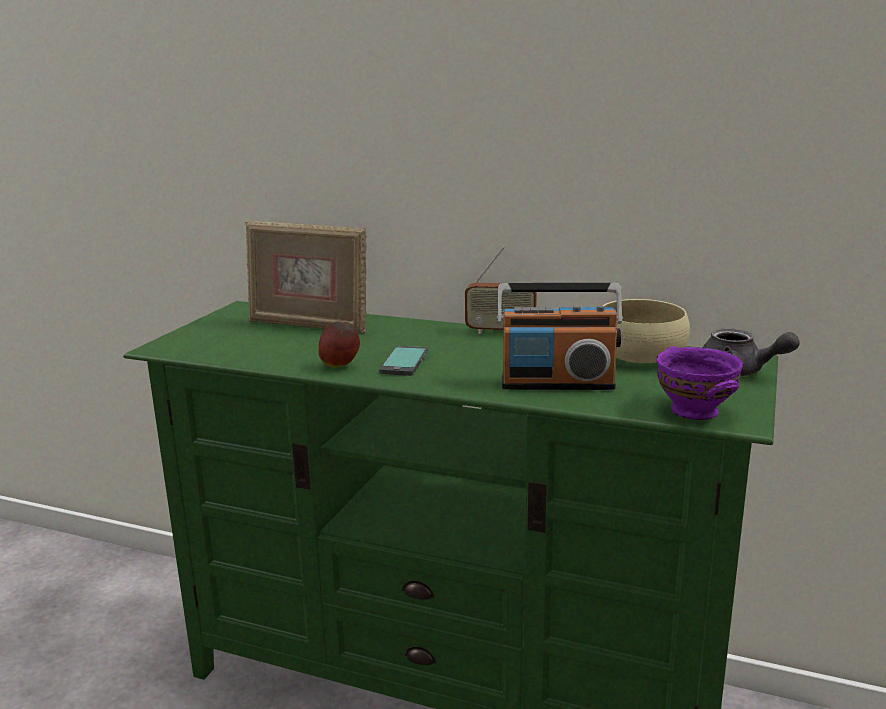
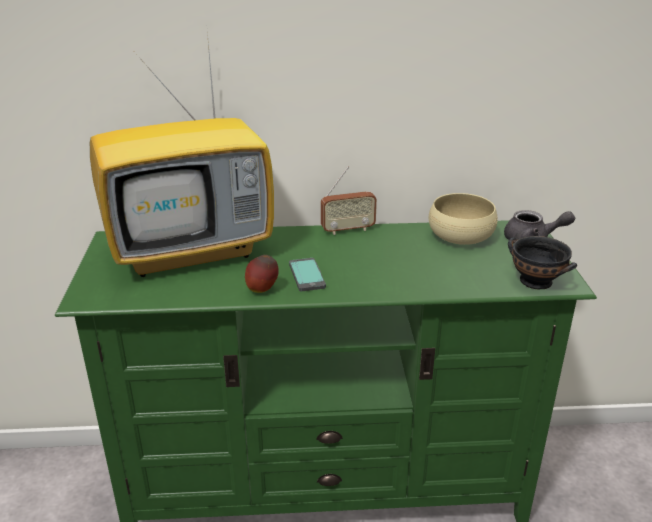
camera: 25 degrees left, 10 degrees up
picture frame [246,220,366,333] -> television [90,32,274,277]
radio [497,283,623,390] -> none
purple bowl [657,346,743,420] -> black bowl [508,236,577,289]

